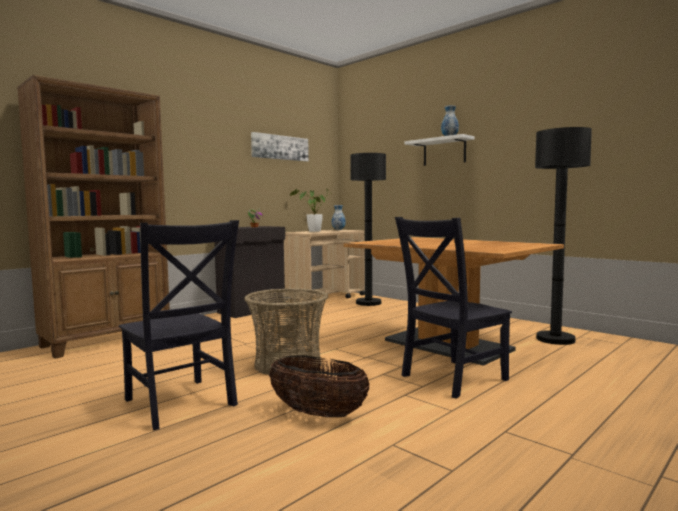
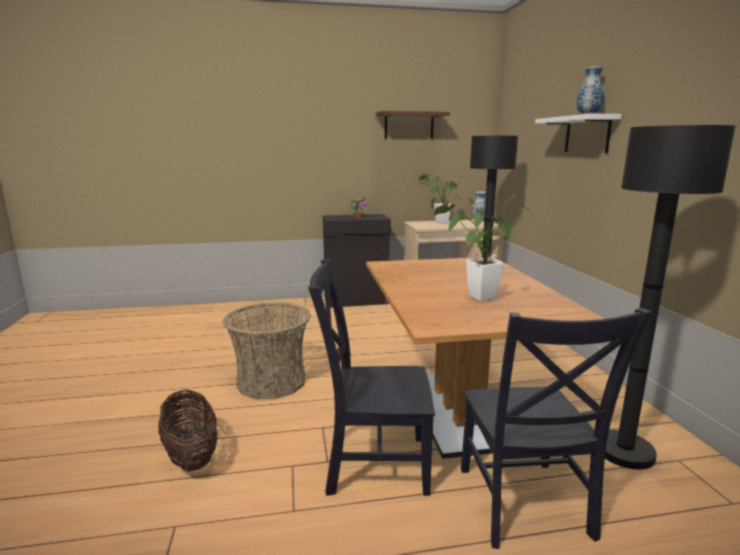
camera: 35 degrees right, 10 degrees up
brown bookcase [17,75,170,359] -> none
black chair [119,220,239,430] -> black chair moved to [461,308,652,549]
picture [251,132,309,162] -> brown shelf [376,111,450,139]
none -> potted plant [434,201,532,302]

